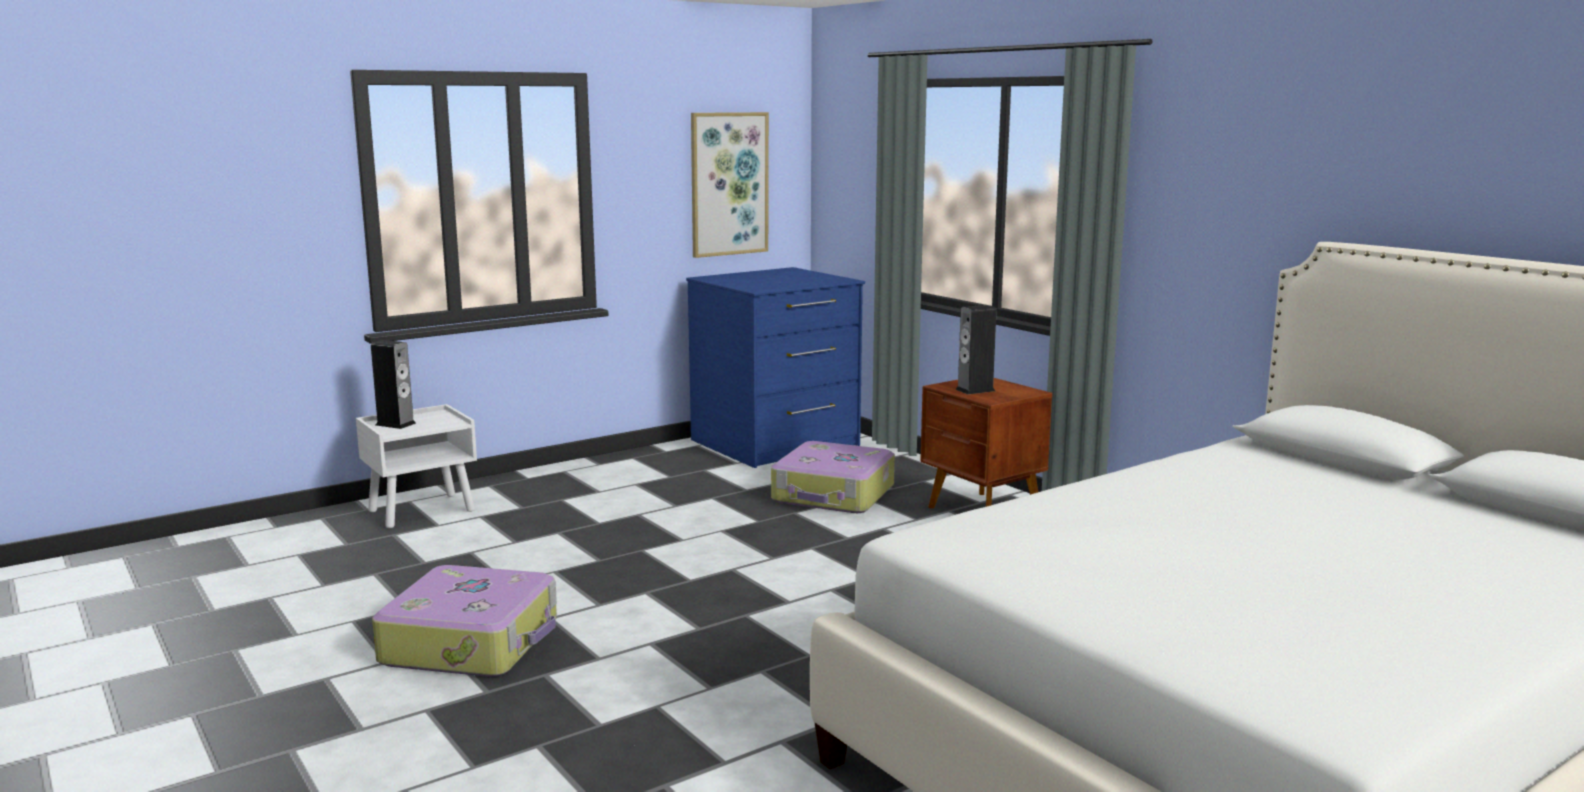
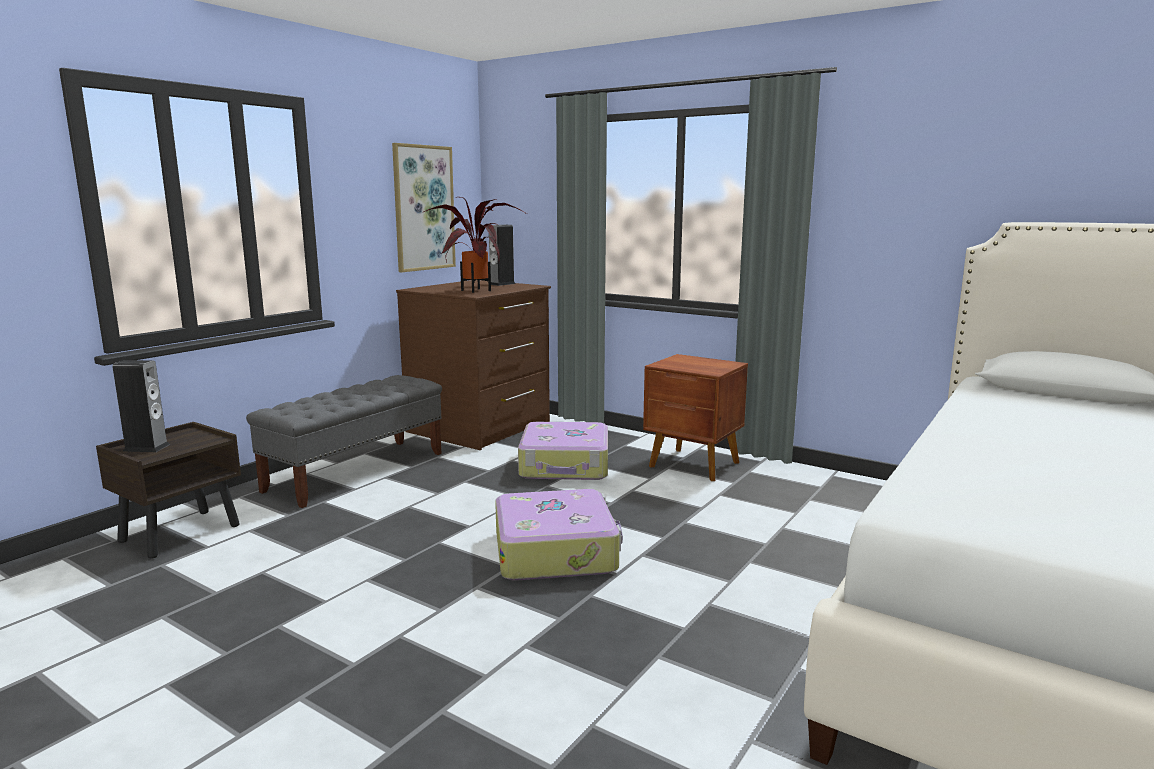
camera: 20 degrees left, 0 degrees up
white nightstand [356,404,477,528] -> brown nightstand [96,422,241,559]
suitcase [372,565,557,677] -> suitcase moved to [495,489,623,581]
blue dresser [686,267,865,468] -> brown dresser [396,280,551,450]
speaker [955,305,997,395] -> speaker moved to [489,225,516,286]
none -> grey bench [246,375,442,508]
none -> potted plant [422,197,527,293]

